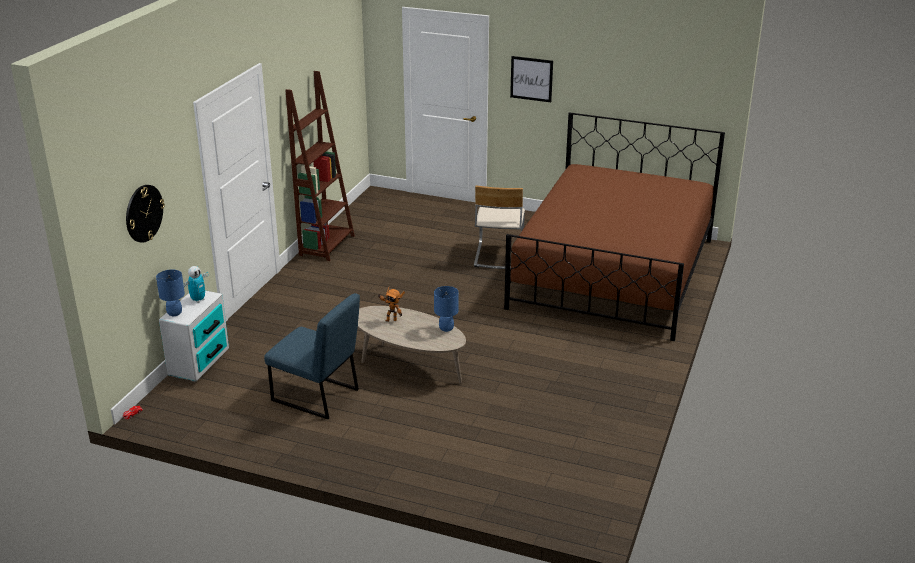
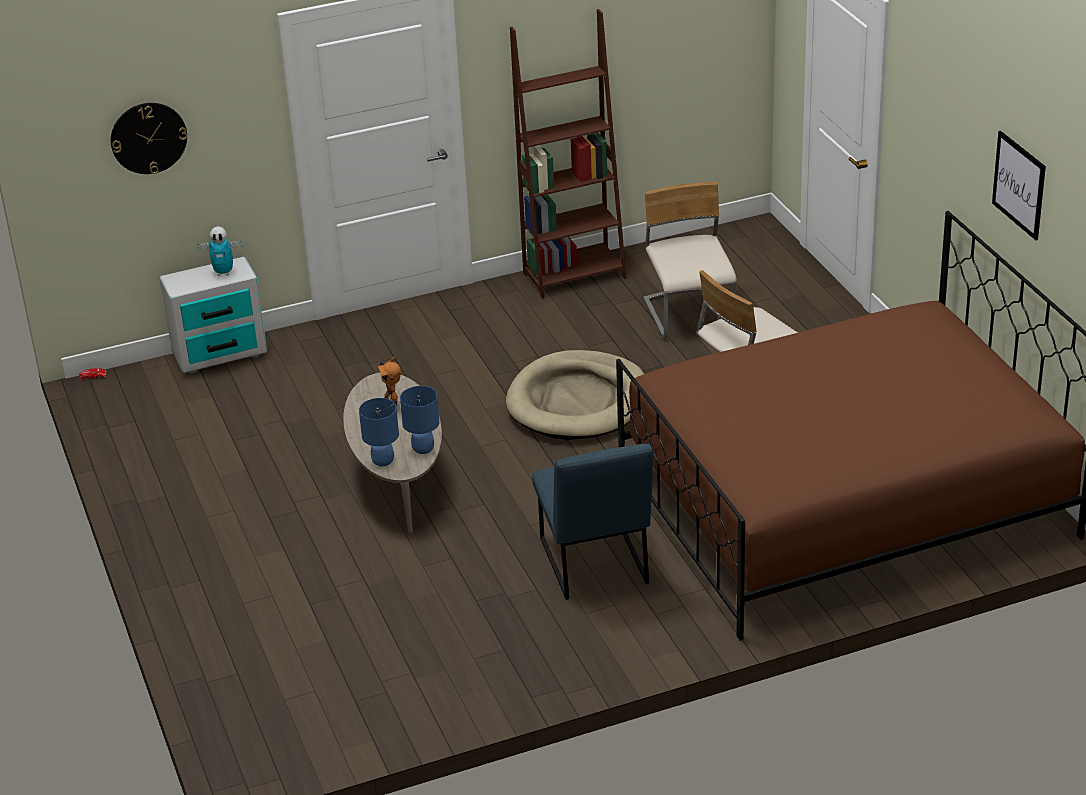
camera: 50 degrees right, 5 degrees up
blue table lamp [156,270,185,316] -> blue table lamp moved to [359,398,399,466]
blue chair [264,293,360,419] -> blue chair moved to [532,444,653,600]
picture [510,56,553,102] -> picture moved to [992,131,1046,240]
none -> beige dog bed [506,350,644,440]
none -> beige chair [643,182,737,338]

